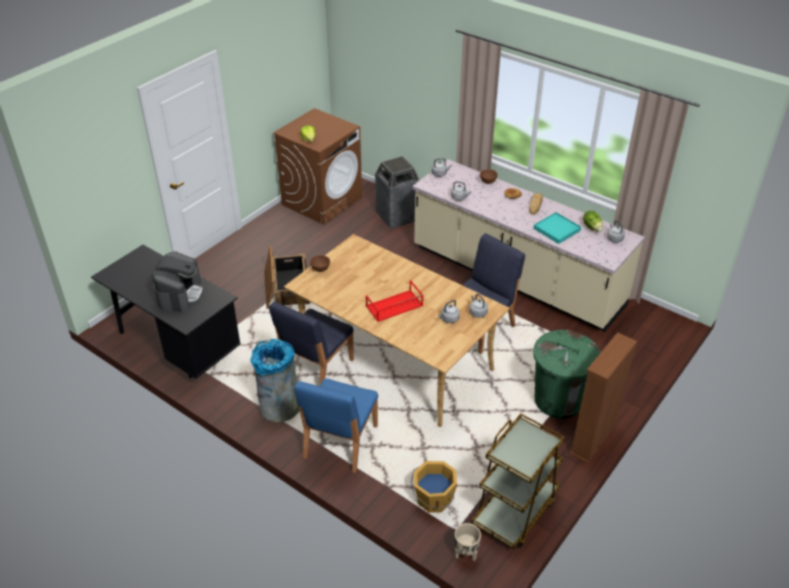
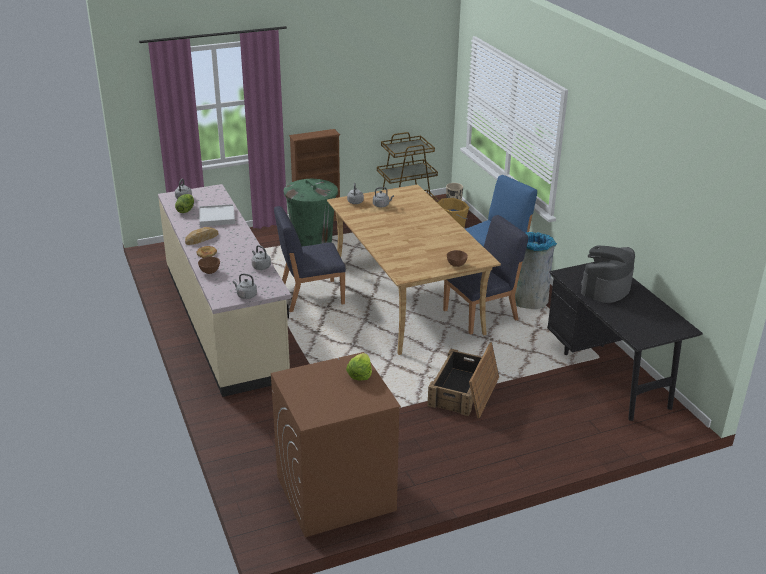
camera: 150 degrees left, 10 degrees down
red tray [366,280,424,322] -> none
trash can [375,156,420,229] -> none
turquoise tray [533,212,581,244] -> white tray [199,204,235,226]

